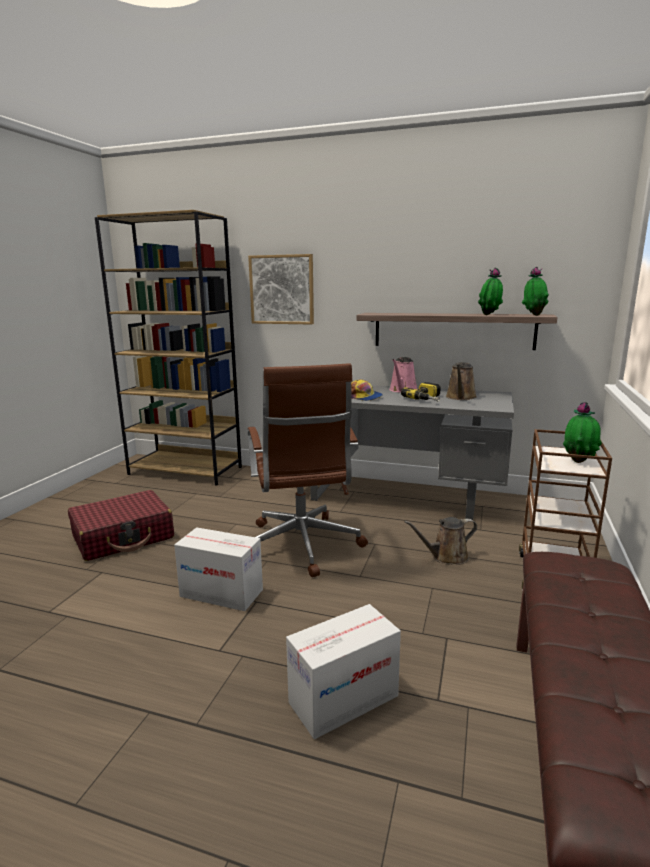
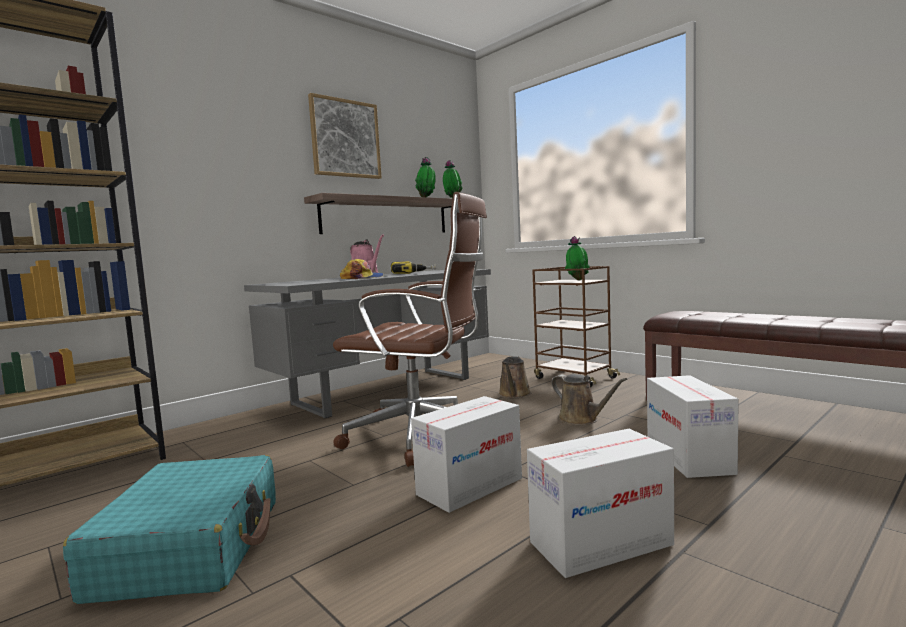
camera: 60 degrees left, 10 degrees down
red suitcase [68,490,174,561] -> turquoise suitcase [63,455,276,604]
picture [248,254,314,325] -> picture moved to [308,93,382,179]
brown watering can [446,362,477,400] -> brown watering can moved to [551,374,627,425]
none -> cardboard box [527,429,674,578]

